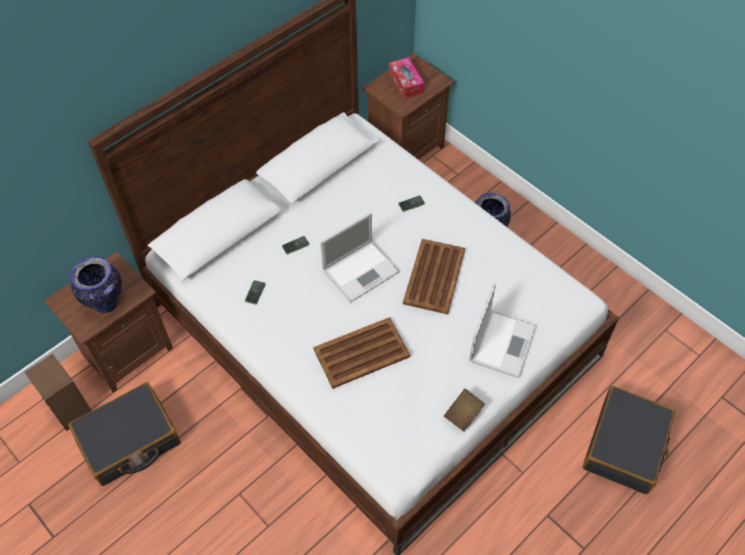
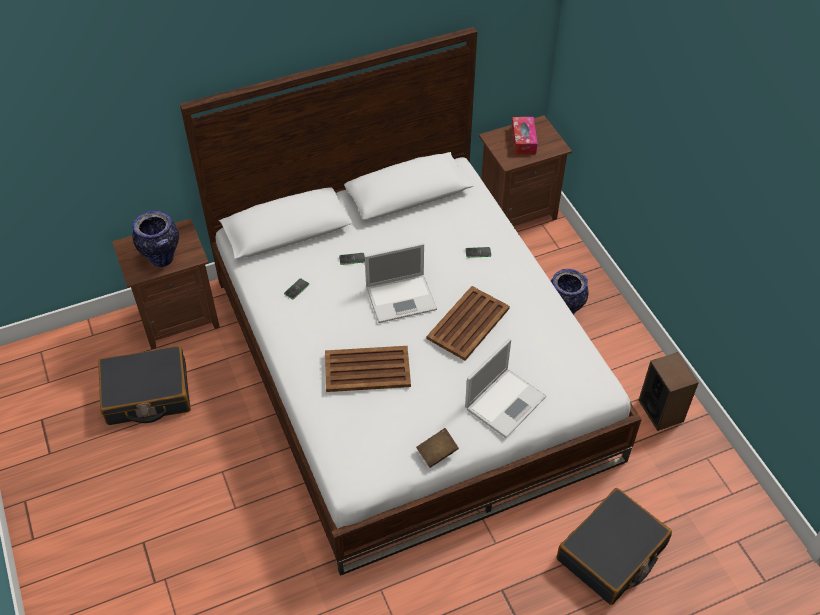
camera: 20 degrees right, 5 degrees down
speaker [24,354,92,431] -> speaker moved to [638,352,699,431]

